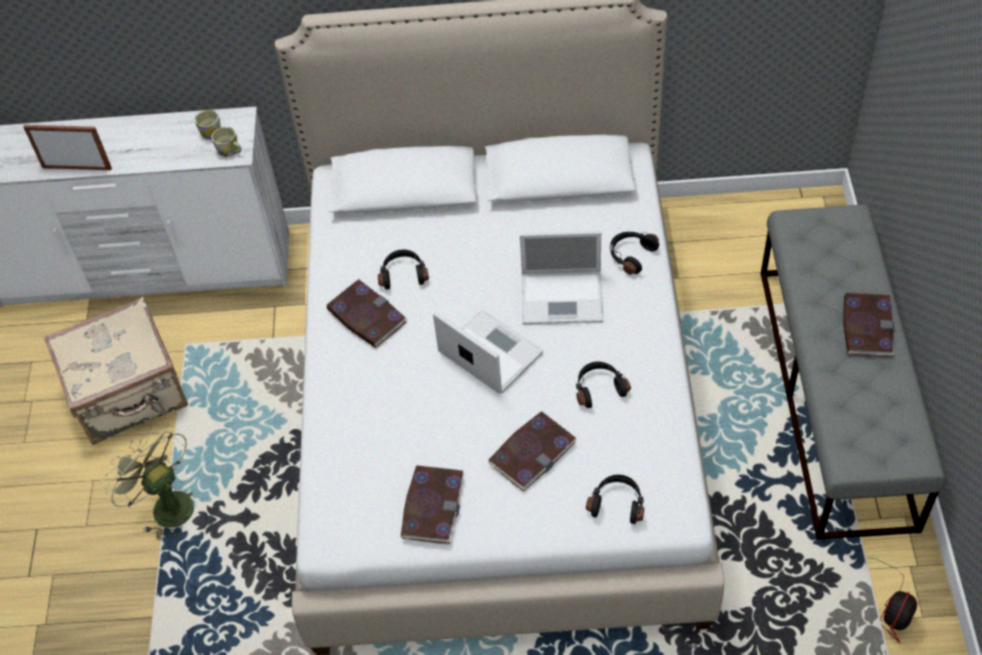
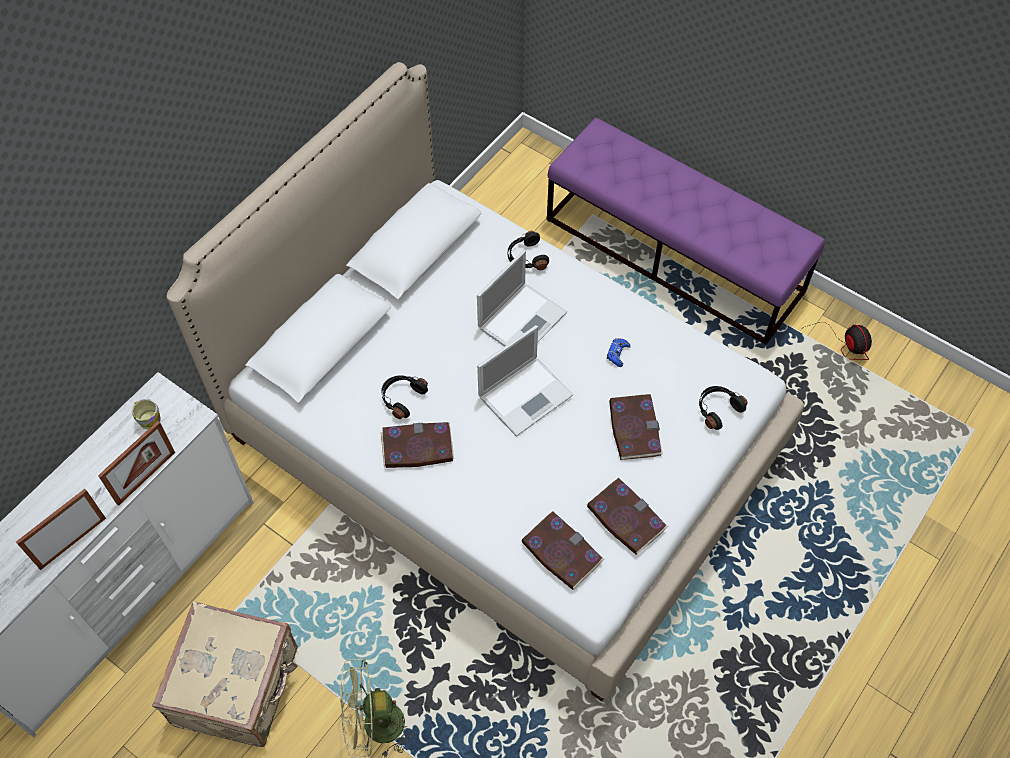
camera: 55 degrees left, 5 degrees up
mug [212,127,242,157] -> none
laptop [433,310,543,394] -> laptop turned 150 degrees clockwise [477,325,573,437]
black headphones [576,362,631,408] -> blue game controller [607,338,631,367]
grey bench [761,204,946,539] -> purple bench [547,118,825,345]
book [843,293,894,357] -> book moved to [521,511,604,590]
none -> picture frame [98,421,175,506]

